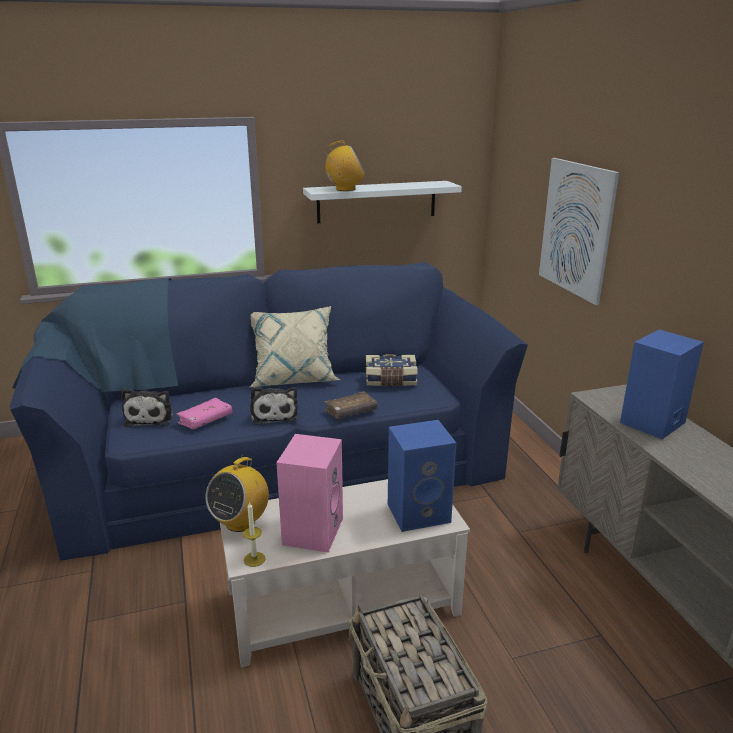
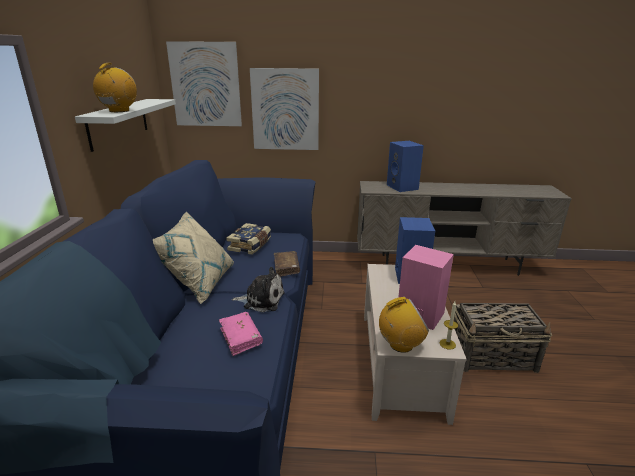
camera: 70 degrees left, 0 degrees up
plush toy [121,388,173,427] -> none
radio [206,457,269,532] -> radio turned 60 degrees counterclockwise [379,297,429,353]
none -> picture [166,41,242,126]

